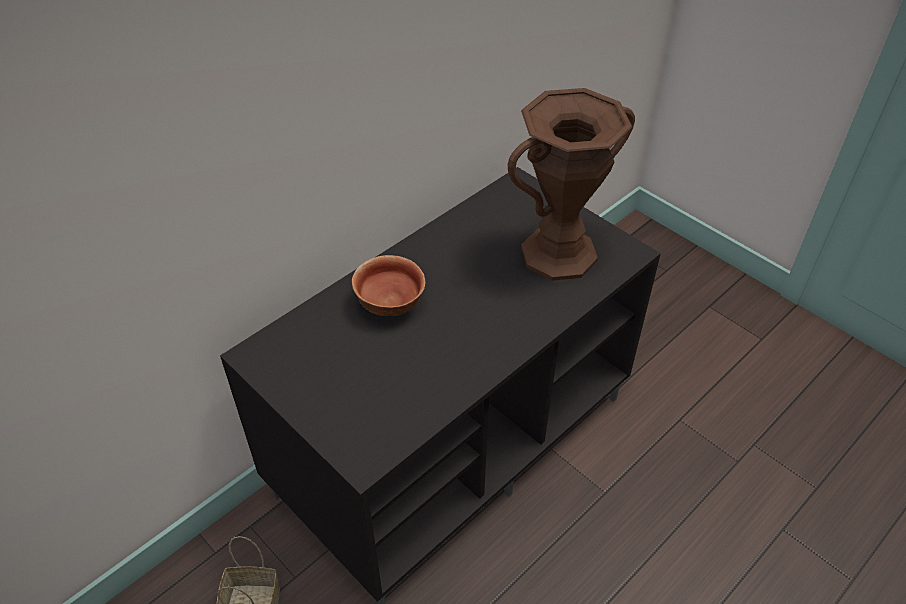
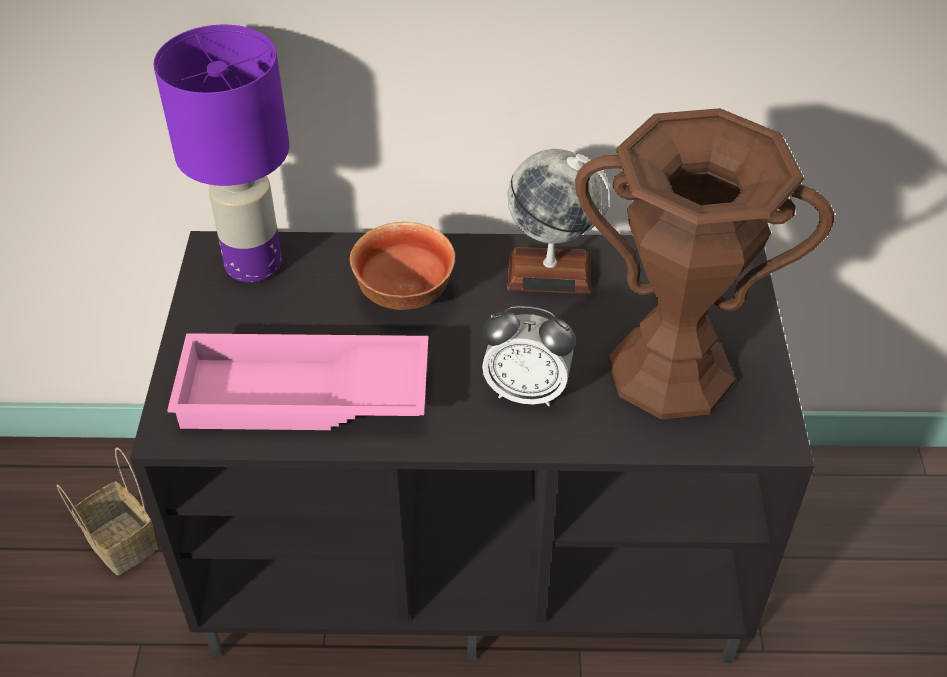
camera: 45 degrees right, 0 degrees up
none -> purple table lamp [153,25,289,283]
none -> pink tray [167,333,428,430]
none -> alarm clock [482,306,575,406]
none -> globe [507,149,610,294]

